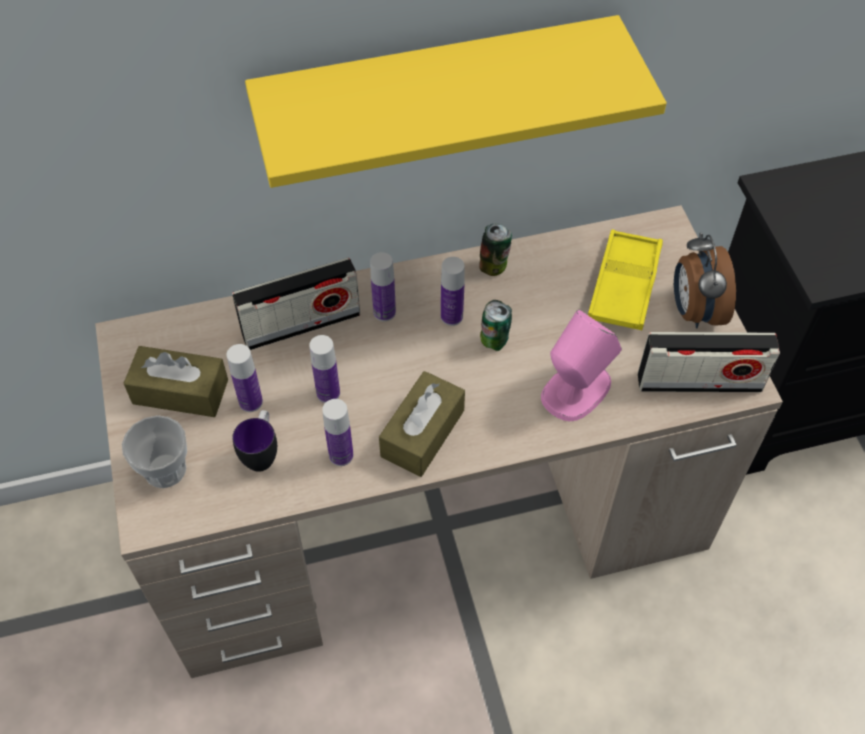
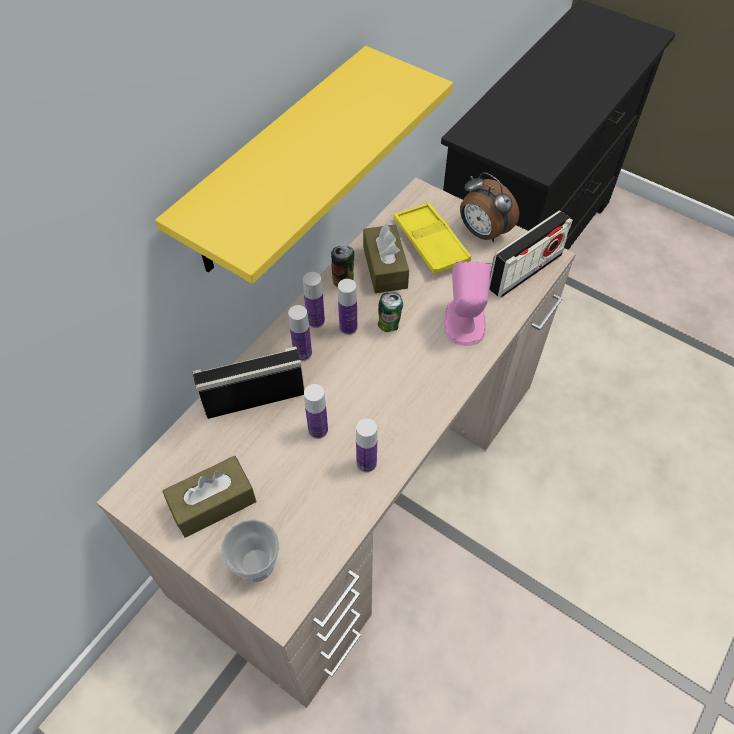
camera: 40 degrees left, 0 degrees up
bottle [226,344,263,412] -> bottle moved to [303,272,325,328]
radio [232,258,360,350] -> radio turned 135 degrees counterclockwise [193,347,305,419]
mug [232,410,277,472] -> none
brown tissue box [379,371,465,477] -> brown tissue box moved to [363,223,409,293]

